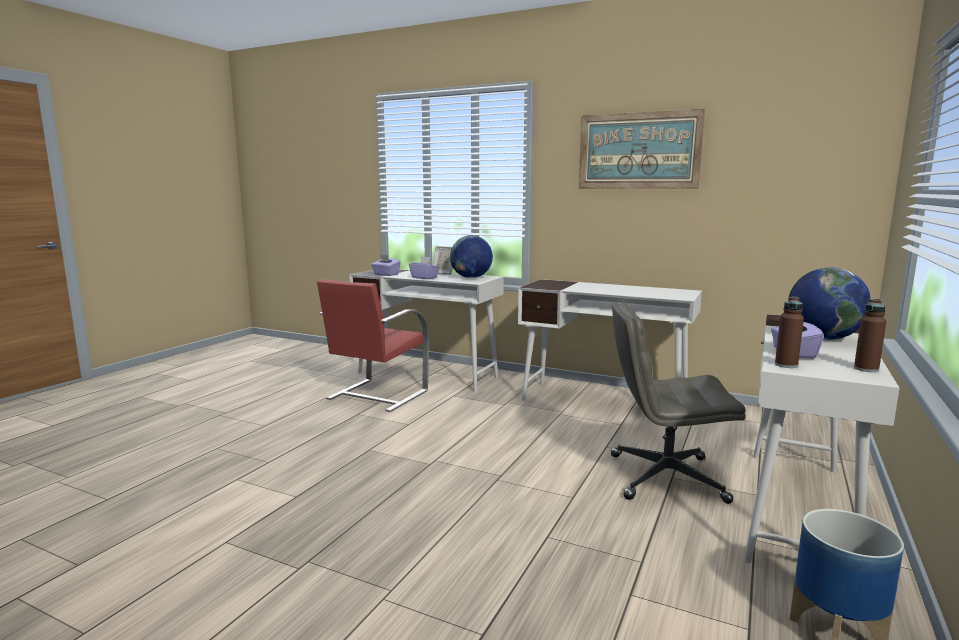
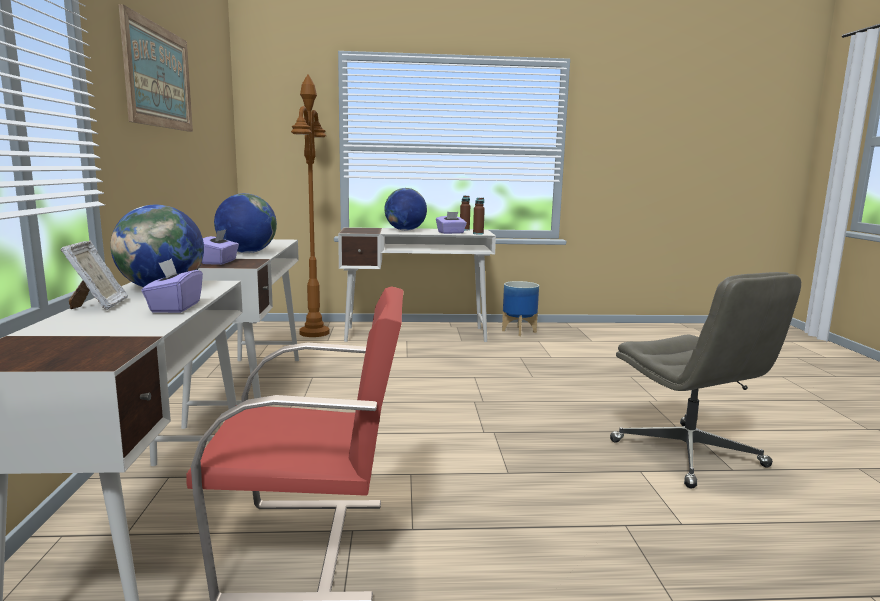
camera: 120 degrees left, 0 degrees up
purple tissue box [371,254,401,276] -> purple tissue box moved to [202,230,239,265]
grey office chair [611,302,746,504] -> grey office chair moved to [610,272,801,489]
none -> globe [214,193,277,253]
none -> brown floor lamp [291,75,329,337]

